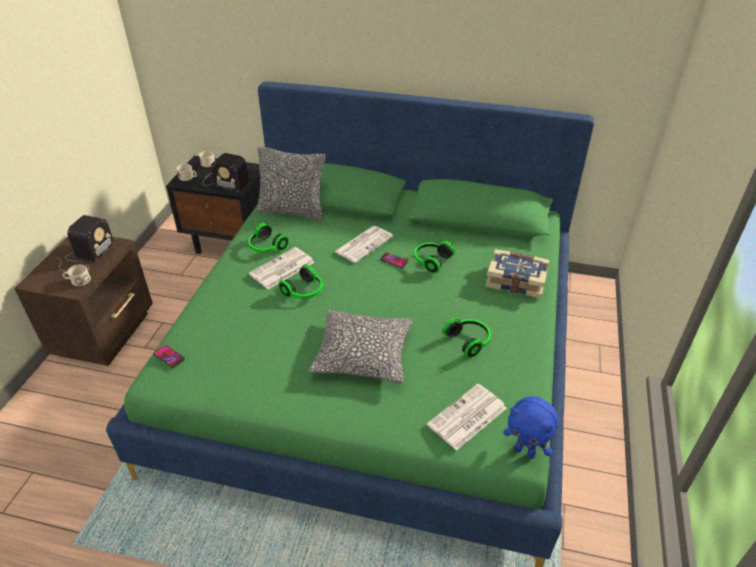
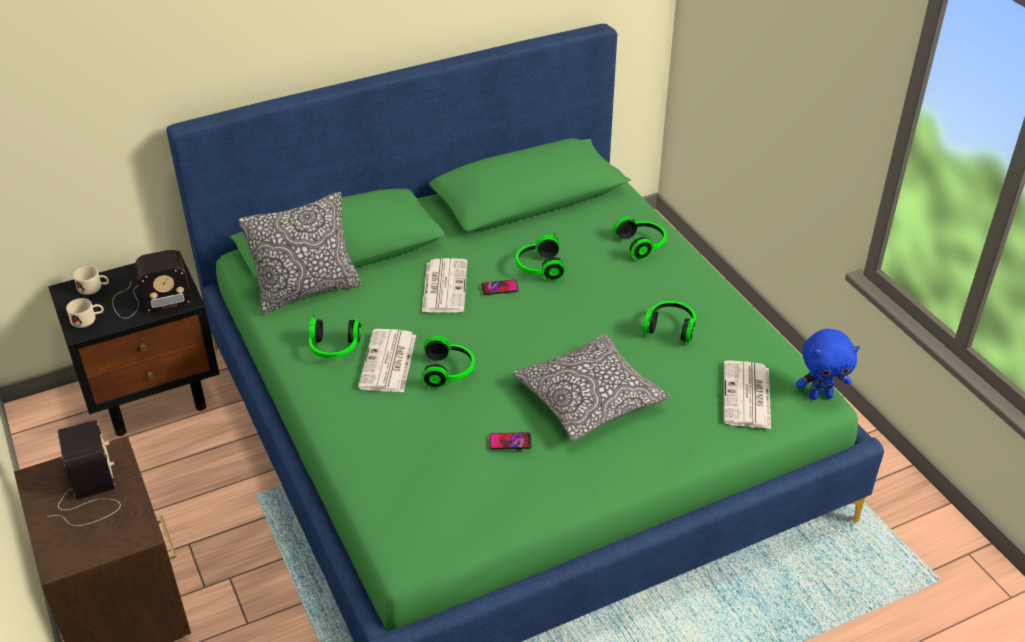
camera: 40 degrees left, 0 degrees up
beige mug [63,264,91,286] -> none
phone [153,345,185,368] -> phone moved to [489,432,532,450]
book [485,249,549,298] -> headphones [614,217,667,260]

